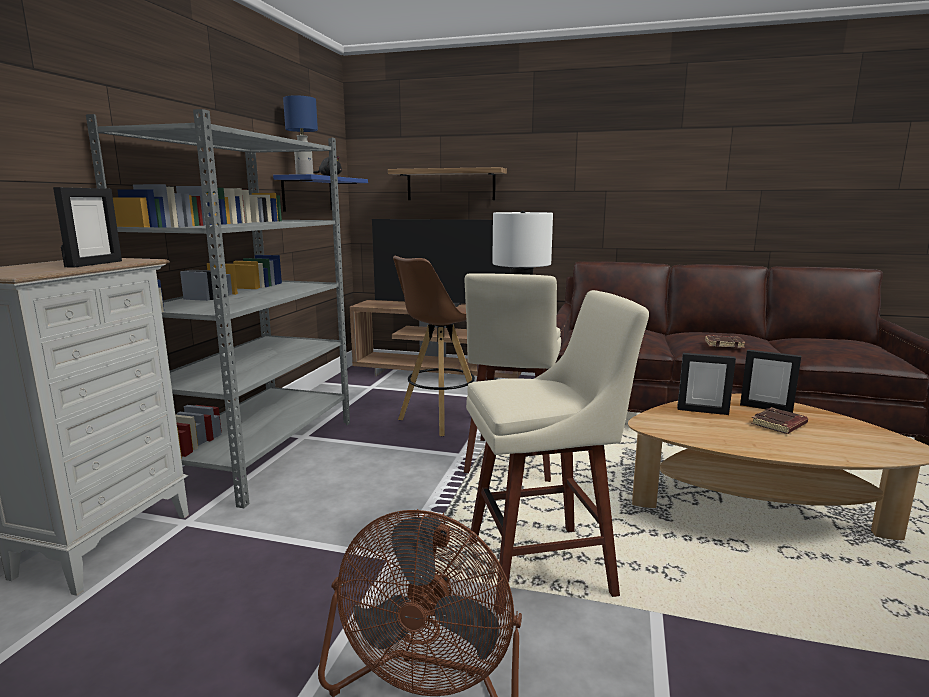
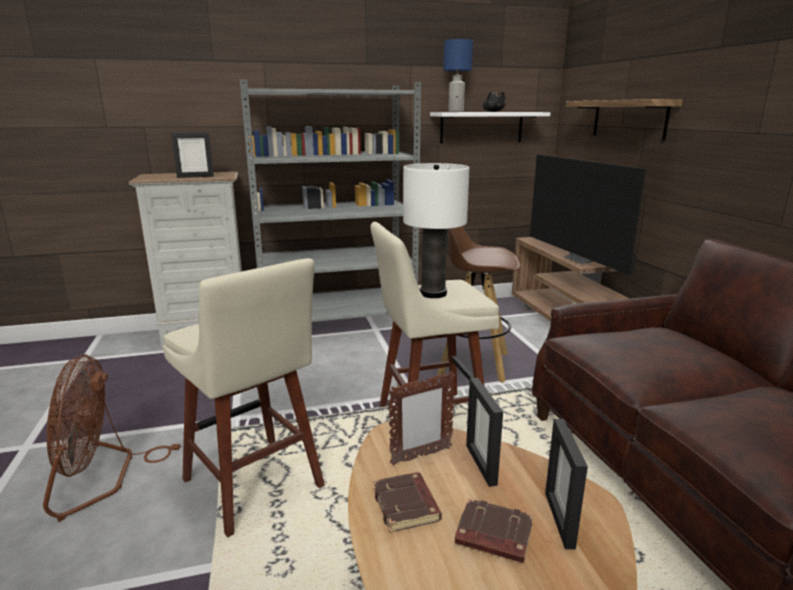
camera: 60 degrees right, 5 degrees up
blue shelf [273,174,368,211] -> white shelf [430,112,550,144]
brown book [705,335,745,348] -> brown book moved to [373,472,442,533]
none -> picture frame [388,372,455,465]

